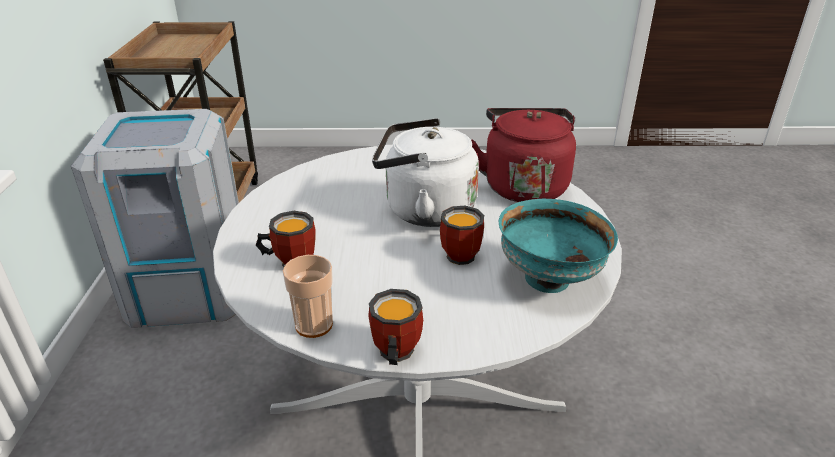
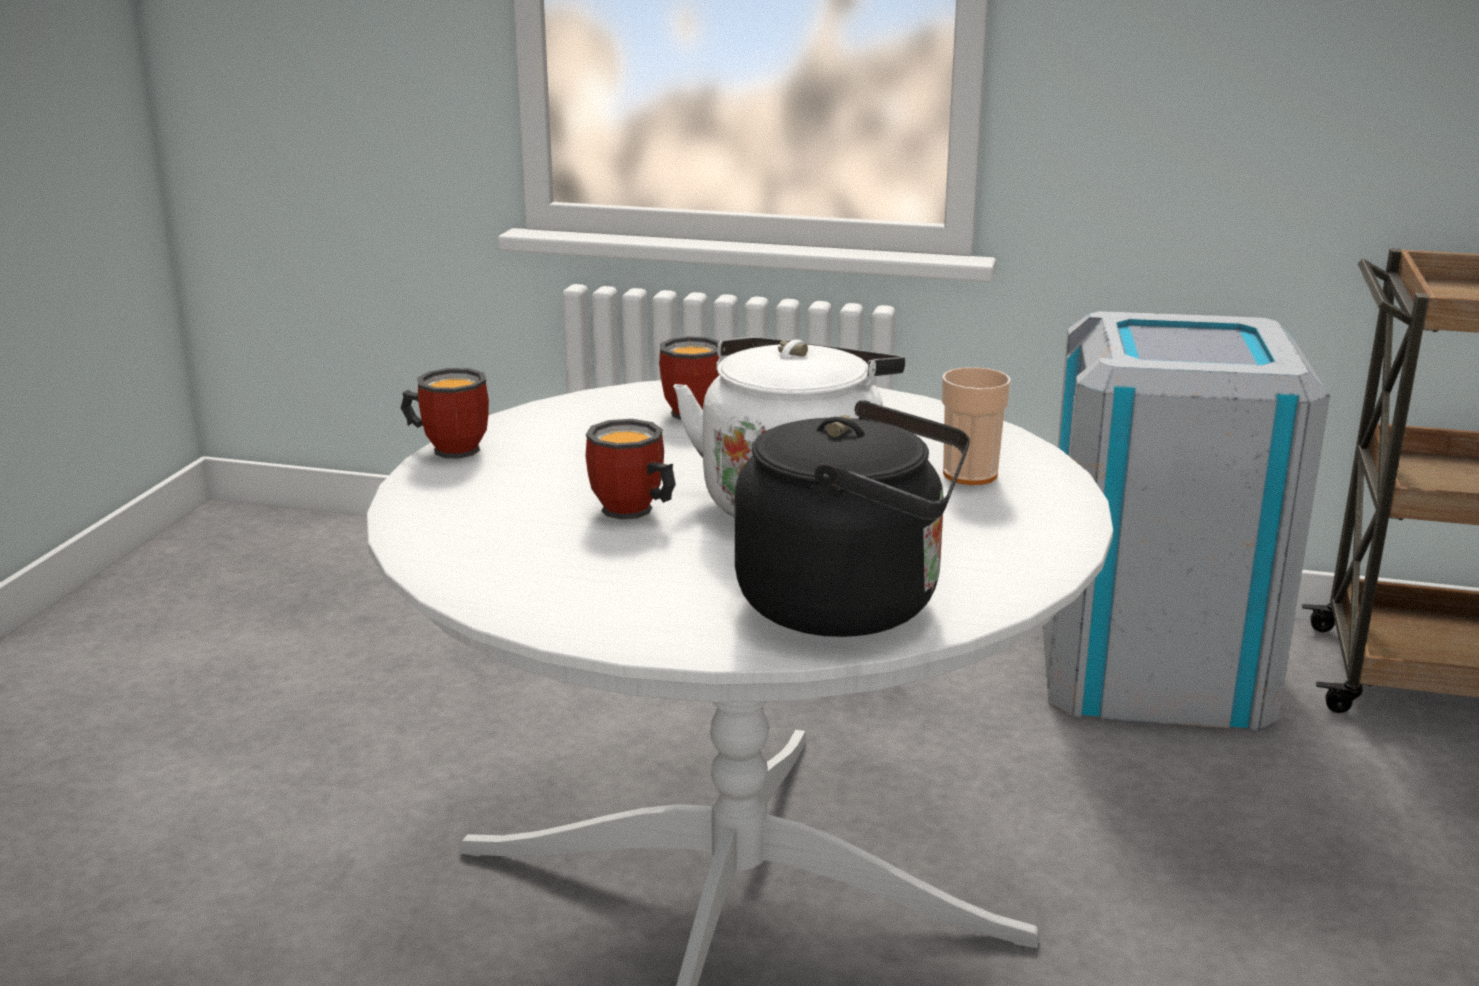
camera: 105 degrees right, 10 degrees down
cup [283,255,333,338] -> cup moved to [941,367,1011,485]
red kettle [471,108,576,202] -> black kettle [735,400,970,637]
turquoise bowl [499,199,618,293] -> none

